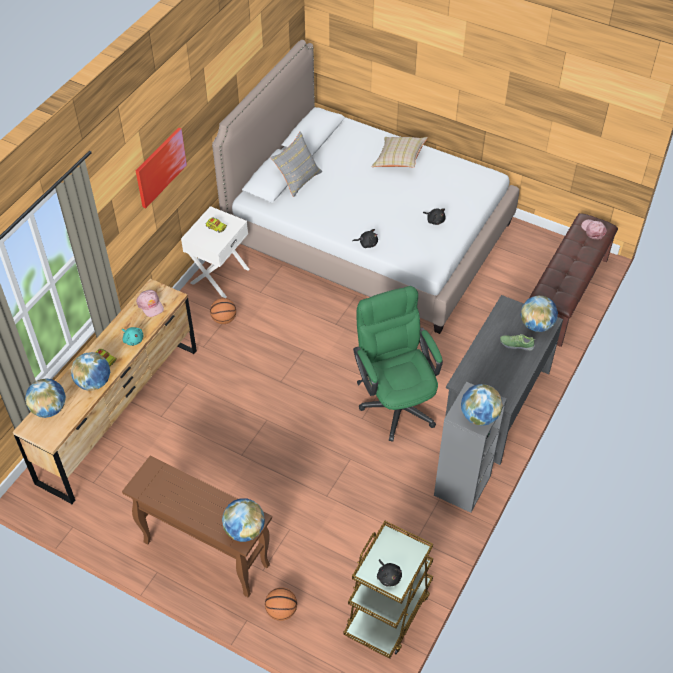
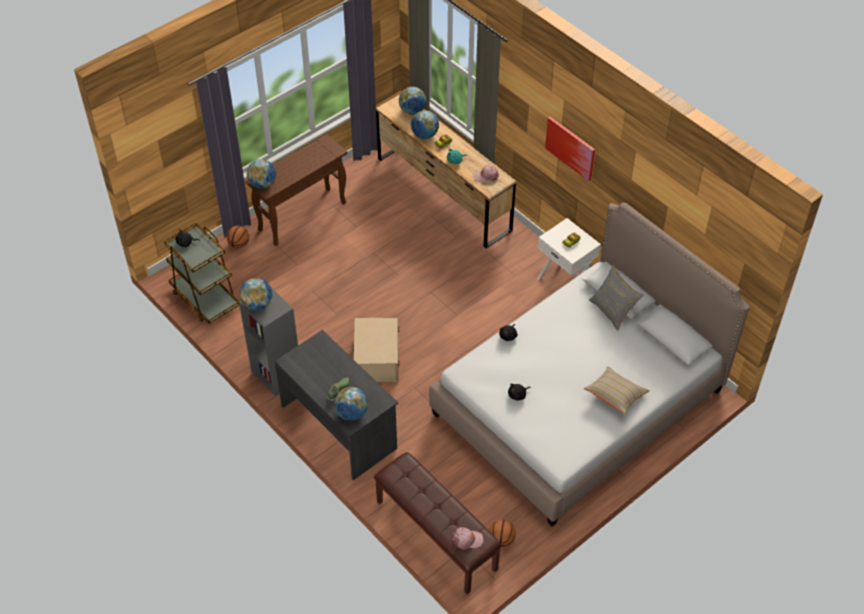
camera: 110 degrees right, 0 degrees up
basketball [210,298,236,324] -> basketball moved to [489,520,516,547]
green office chair [353,286,443,442] -> beige storage box [353,317,399,382]

